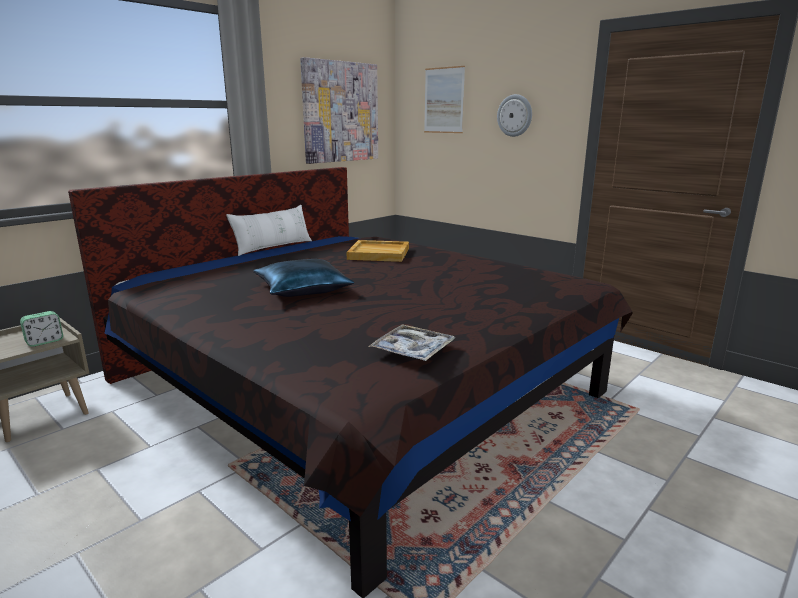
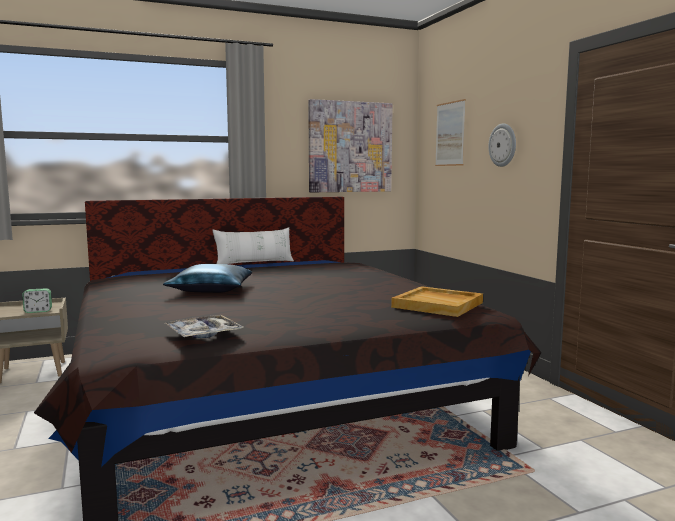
camera: 25 degrees right, 10 degrees down
beige tray [346,240,409,262] -> beige tray moved to [391,286,483,317]

